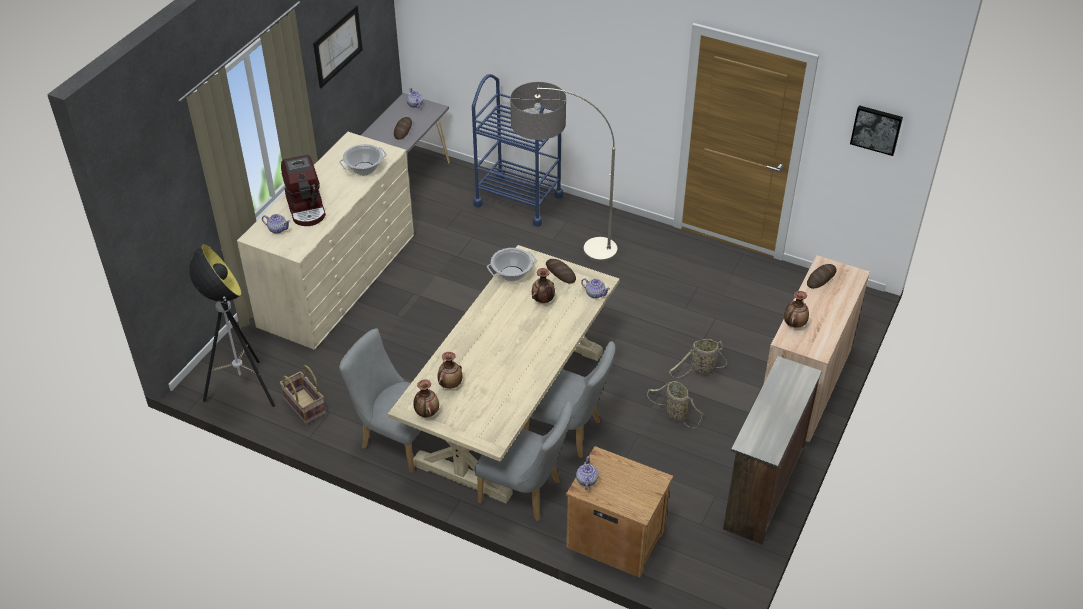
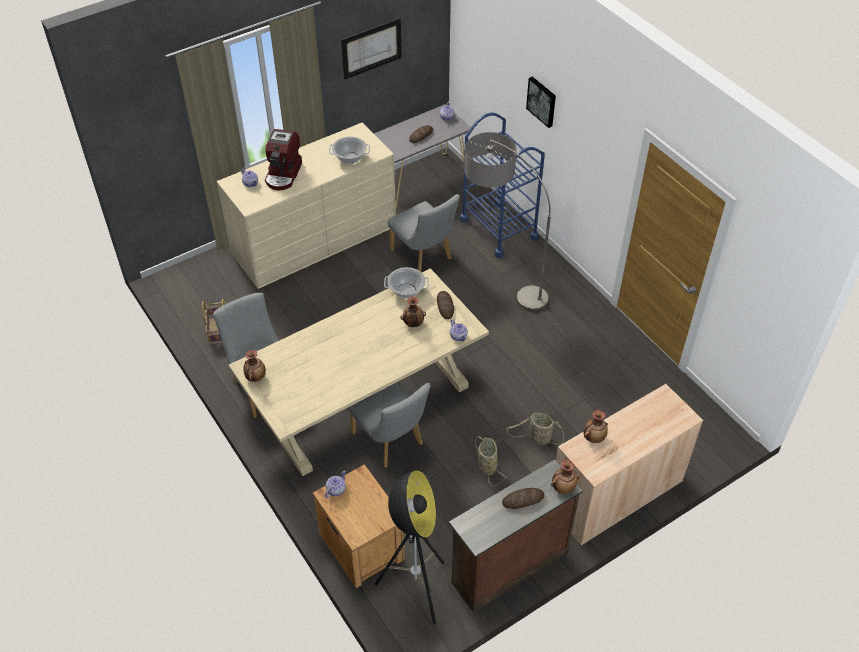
camera: 30 degrees right, 5 degrees up
floor lamp [189,244,275,407] -> floor lamp moved to [375,470,445,624]
vase [438,352,463,389] -> vase moved to [551,460,579,494]
grey chair [475,401,572,521] -> grey chair moved to [388,194,460,272]
bread [807,264,836,289] -> bread moved to [502,488,544,509]
picture [850,105,903,156] -> picture moved to [526,77,556,128]

